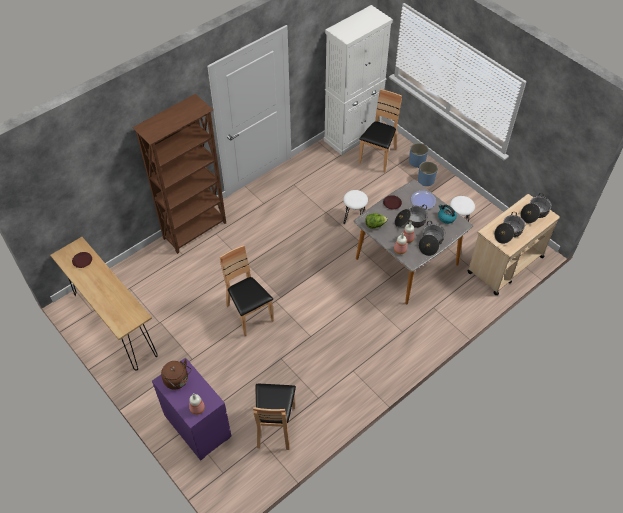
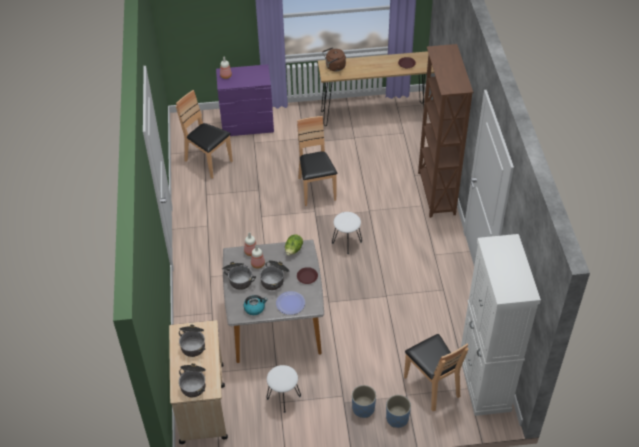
camera: 125 degrees right, 5 degrees down
brown kettle [161,359,191,390] -> brown kettle moved to [323,47,346,71]
brown chair [220,245,274,336] -> brown chair turned 105 degrees counterclockwise [297,116,337,206]
white stool [343,190,368,224] -> white stool moved to [332,212,362,254]

